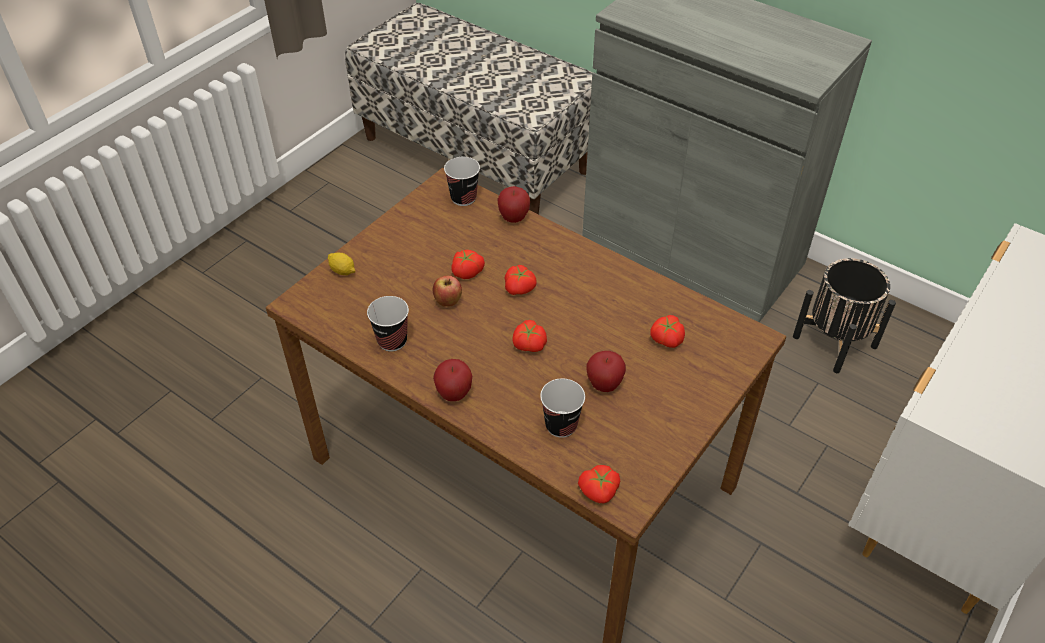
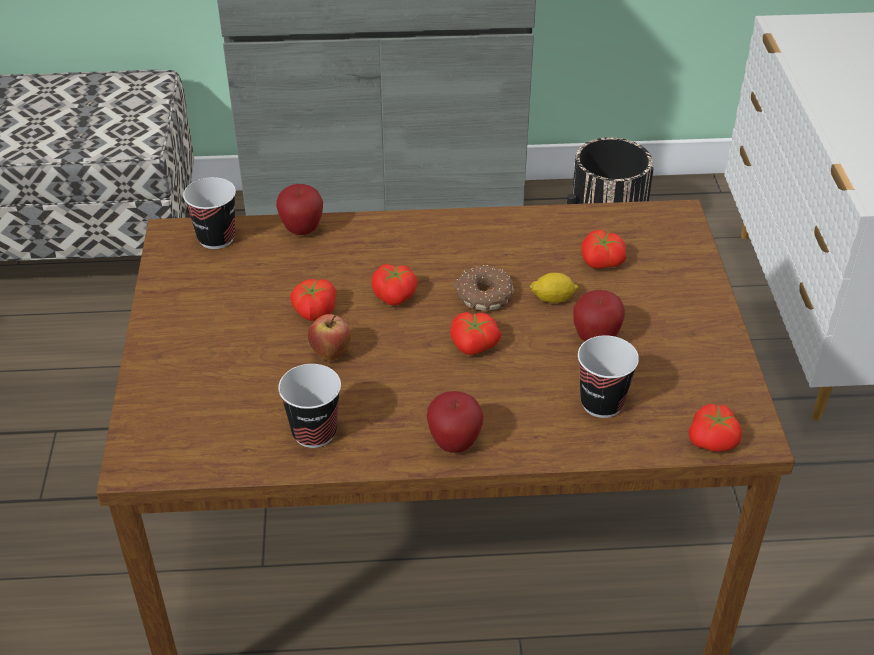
camera: 40 degrees left, 5 degrees down
lemon [328,252,356,275] -> lemon moved to [530,273,579,303]
none -> donut [454,265,514,311]

